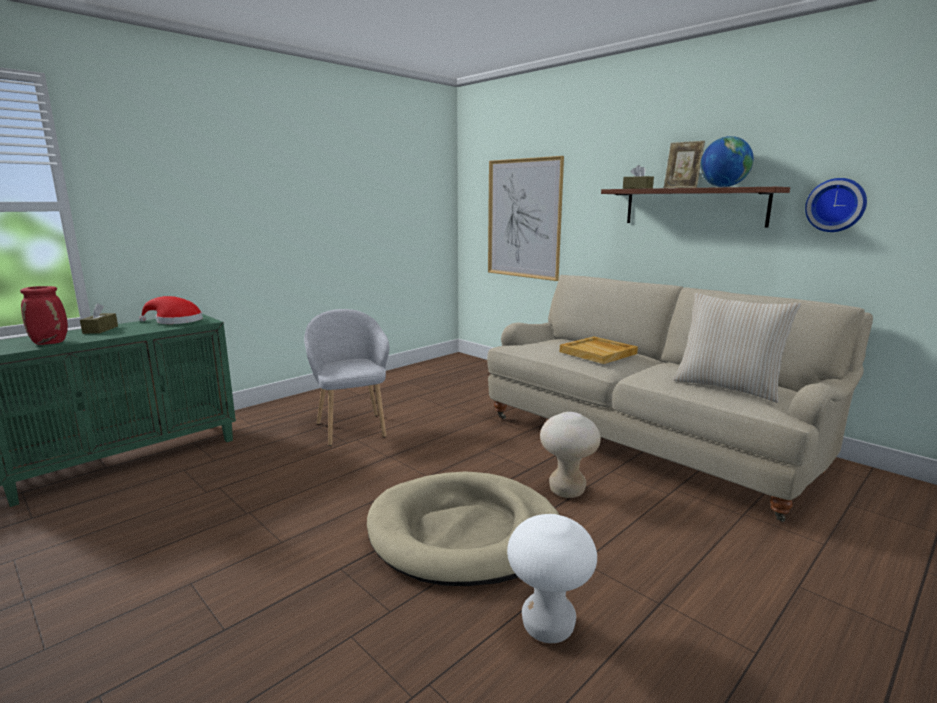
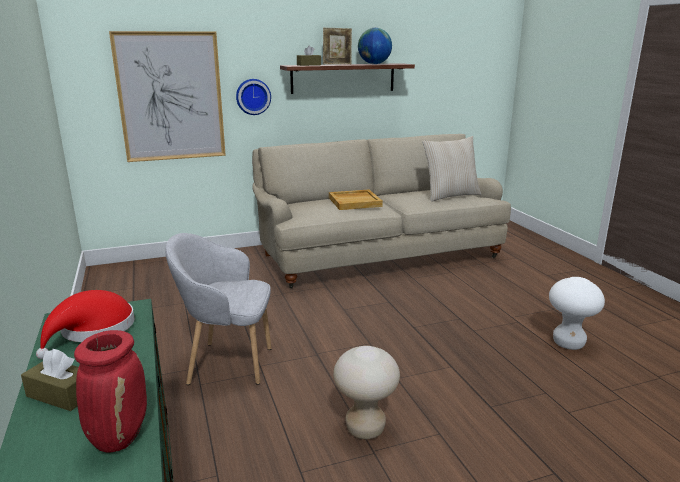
camera: 65 degrees left, 5 degrees up
beige dog bed [367,472,559,586] -> none
beige stool [540,412,601,498] -> beige stool moved to [333,346,400,439]
wall clock [805,178,867,232] -> wall clock moved to [236,79,271,115]

